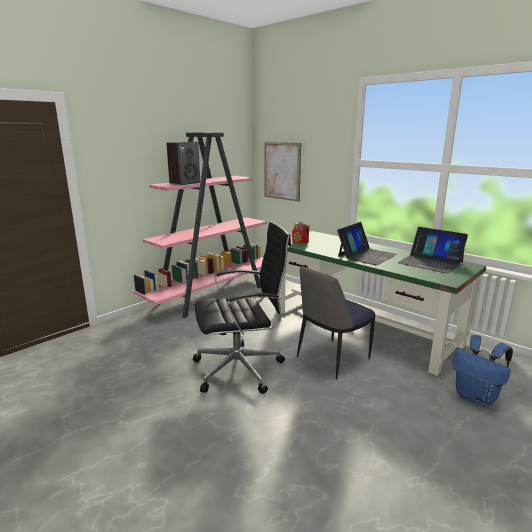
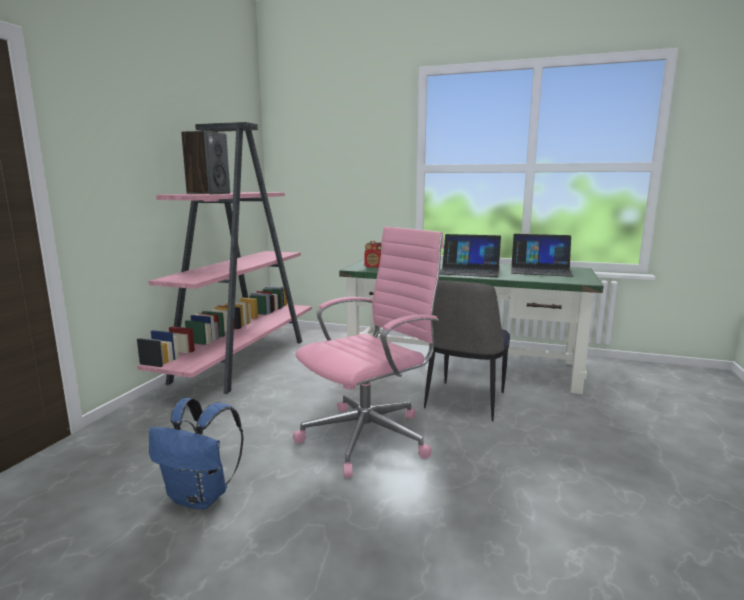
camera: 25 degrees left, 5 degrees down
black office chair [193,222,291,394] -> pink office chair [293,227,444,478]
picture [265,142,301,202] -> none
laptop [337,222,397,265] -> laptop turned 90 degrees clockwise [440,234,501,277]
blue backpack [452,335,513,406] -> blue backpack moved to [149,398,244,509]

